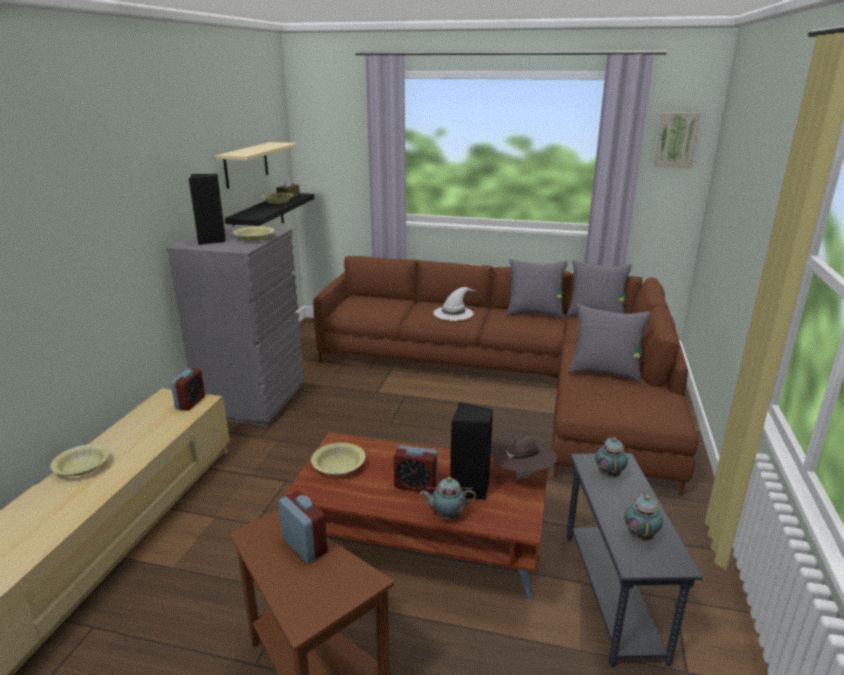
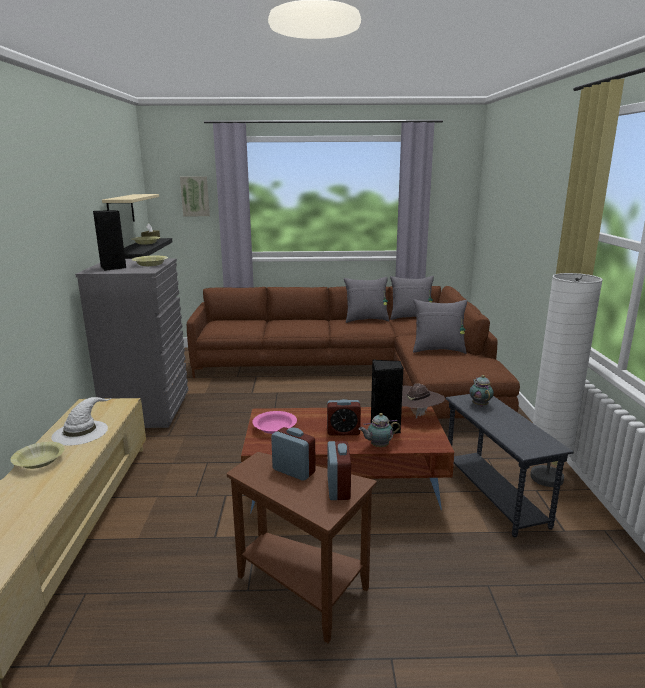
camera: 15 degrees left, 5 degrees down
alarm clock [171,368,205,411] -> alarm clock moved to [327,441,351,500]
yellow bowl [311,443,365,475] -> pink bowl [252,411,297,434]
white hat [433,287,476,321] -> white hat moved to [51,397,111,445]
teapot [625,492,663,541] -> none
picture [654,112,701,168] -> picture moved to [180,176,210,216]
none -> white floor lamp [530,273,603,487]

